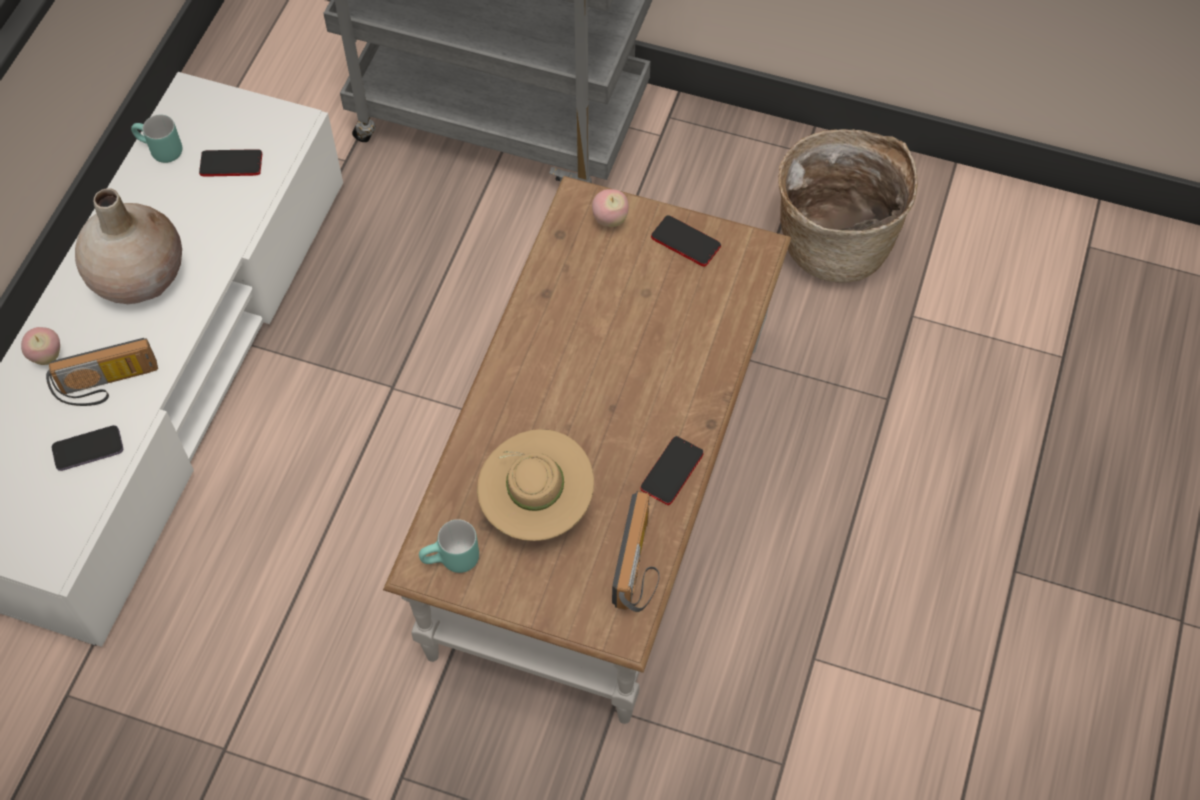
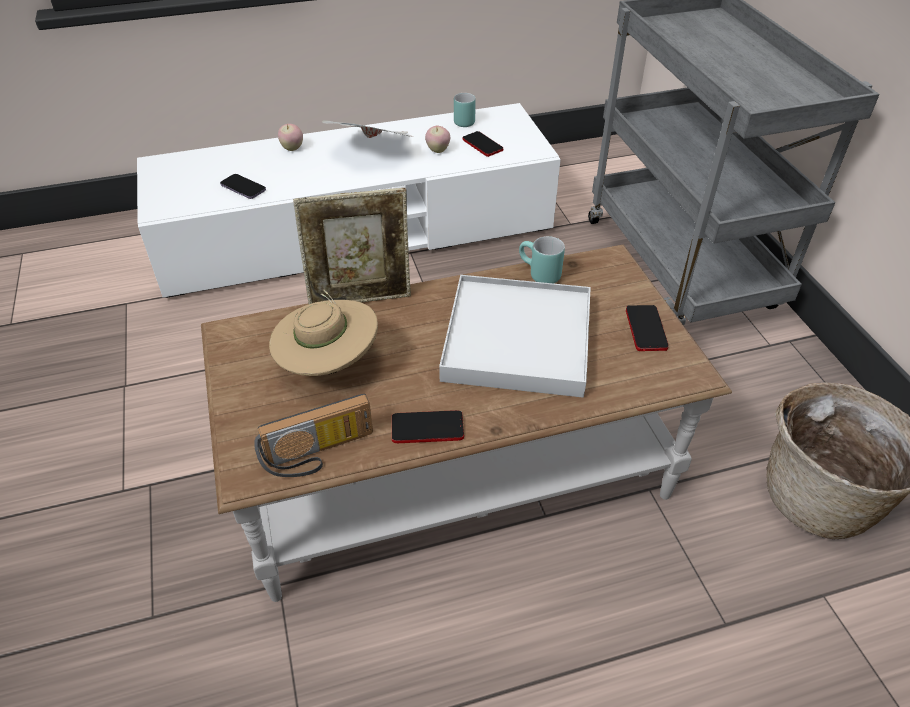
camera: 55 degrees right, 15 degrees down
radio [46,338,158,406] -> none
beige vase [75,189,182,304] -> newspaper [322,120,414,138]
turquoise mug [419,519,479,573] -> turquoise mug moved to [519,236,565,284]
apple [592,189,629,227] -> apple moved to [425,126,450,153]
none -> picture frame [293,188,411,304]
none -> white tray [439,275,591,398]

